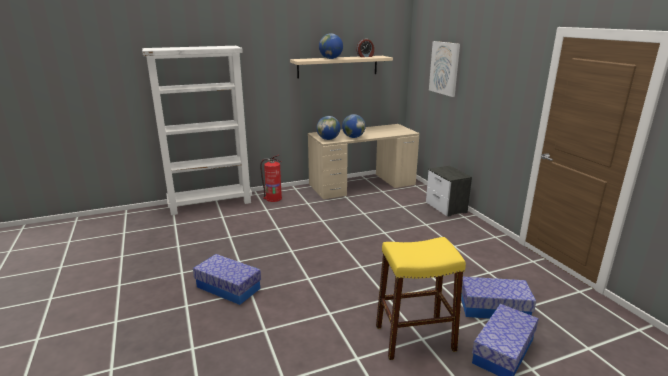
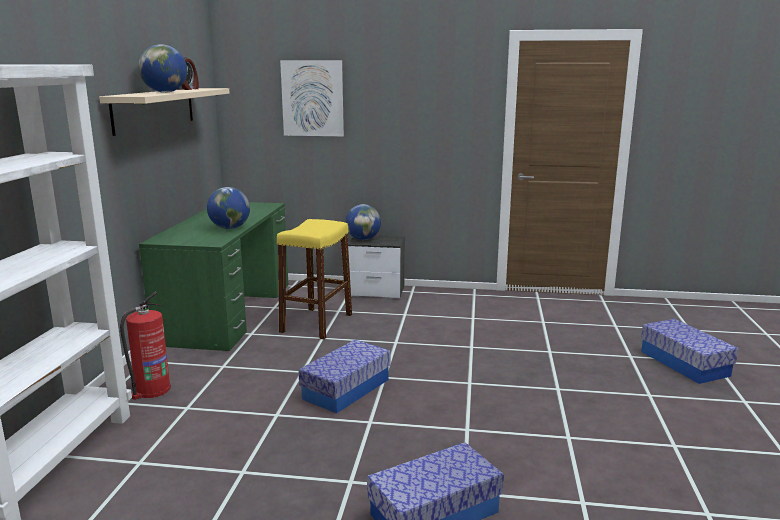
camera: 60 degrees left, 5 degrees down
beige desk [308,124,420,199] -> green desk [139,202,289,351]
globe [317,116,340,140] -> globe moved to [345,204,381,240]
yellow stool [376,237,466,360] -> yellow stool moved to [277,219,352,340]
storage box [461,277,536,319] -> storage box moved to [298,340,390,414]

